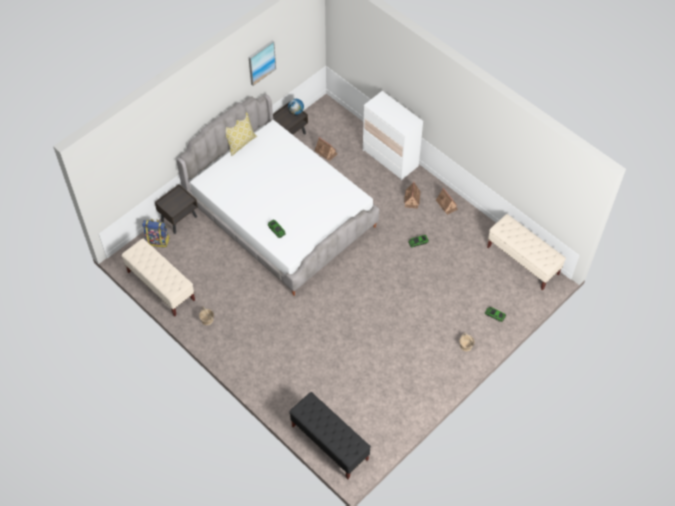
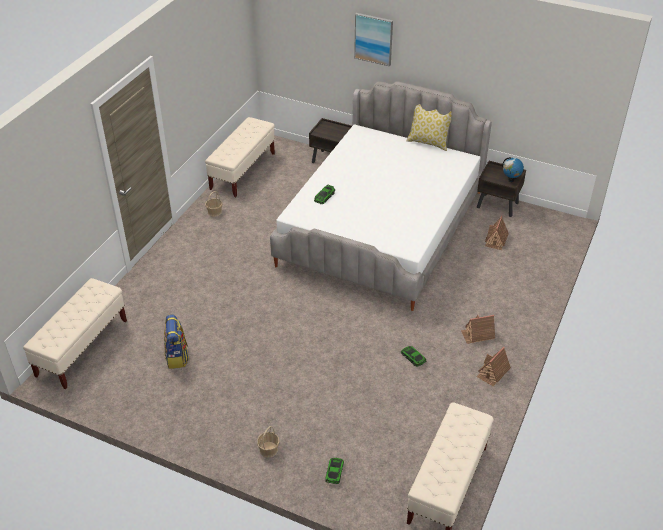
camera: 70 degrees right, 15 degrees down
backpack [142,219,170,247] -> backpack moved to [164,314,189,369]
picture [248,40,276,86] -> picture moved to [354,13,393,66]
black bench [289,392,371,479] -> beige bench [23,278,127,389]
white dresser [363,91,423,180] -> none

